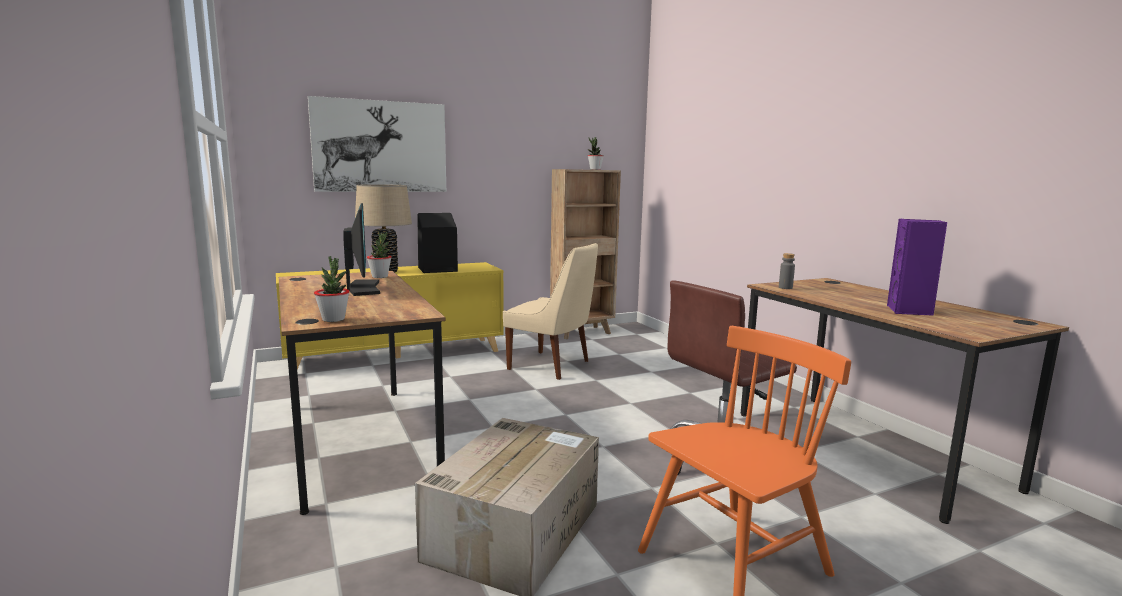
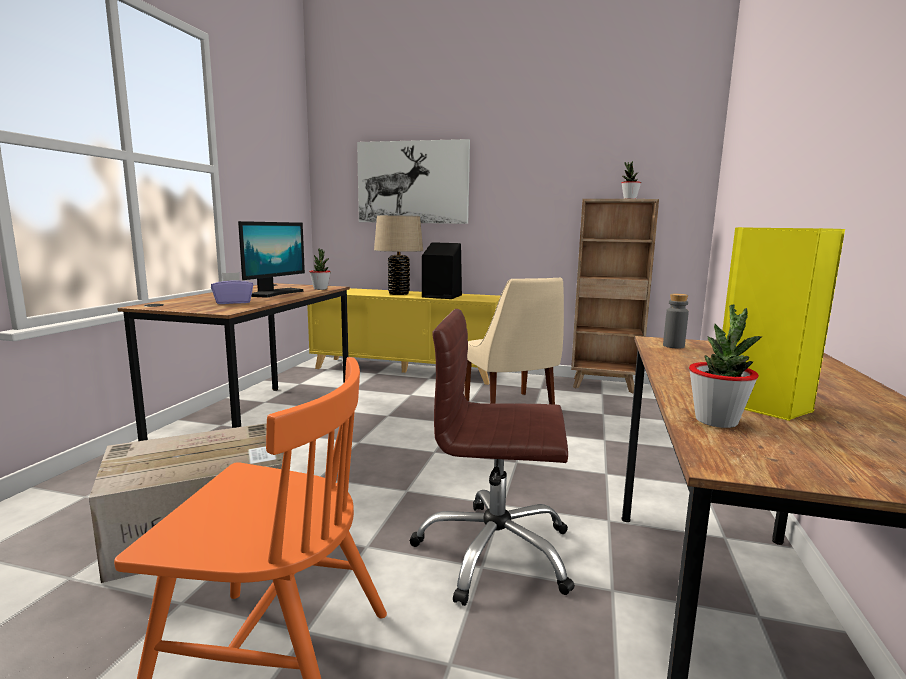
camera: 40 degrees right, 0 degrees up
potted plant [314,256,350,322] -> potted plant moved to [689,304,762,428]
purple speaker [887,219,947,316] -> yellow speaker [723,227,845,421]
none -> purple tissue box [211,272,253,304]

